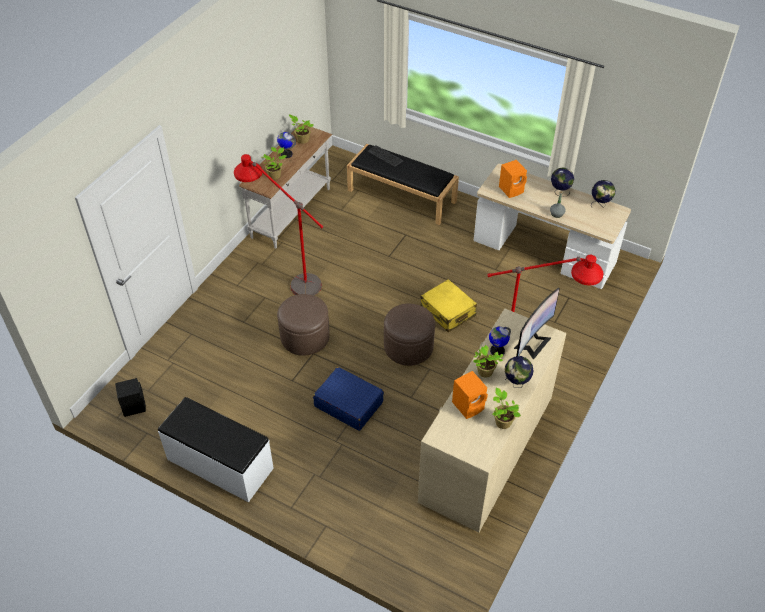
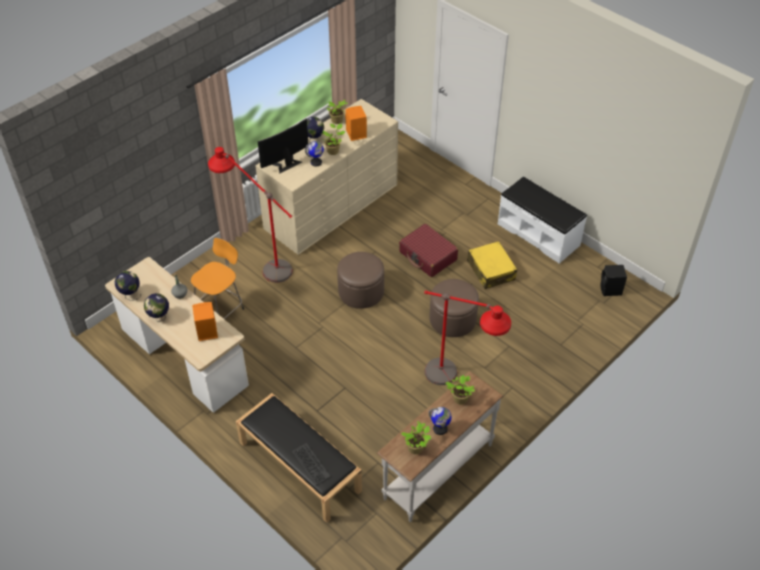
camera: 165 degrees left, 0 degrees up
blue suitcase [313,367,384,431] -> red suitcase [399,224,458,277]
yellow suitcase [421,279,477,332] -> yellow suitcase moved to [467,241,517,289]
none -> orange stool [191,238,244,319]

